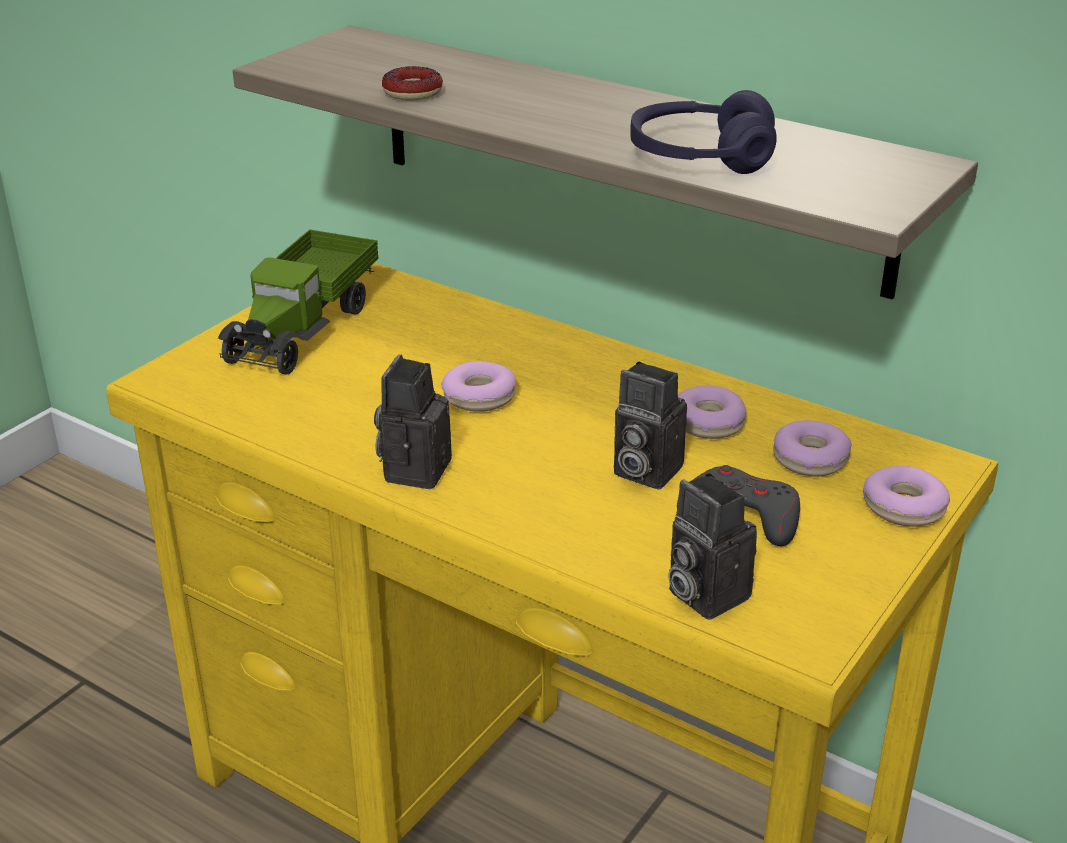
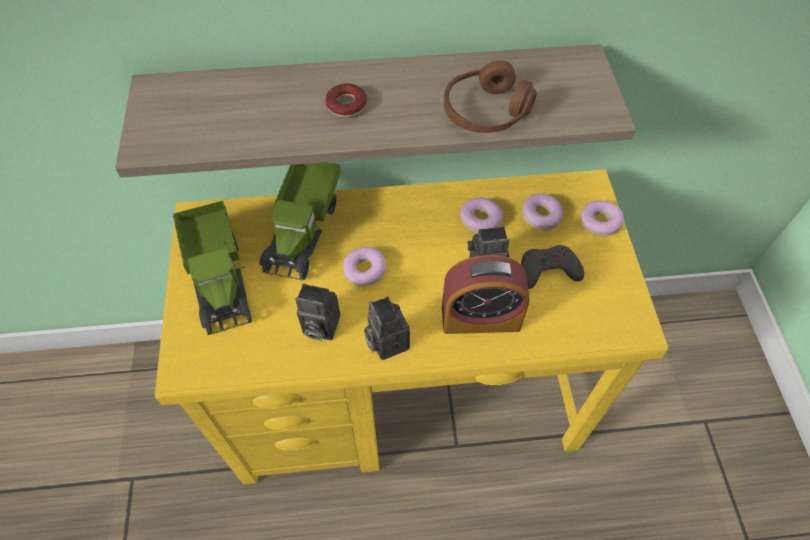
camera: 40 degrees left, 25 degrees up
donut [382,66,443,100] -> donut moved to [325,83,367,118]
purple headphones [630,90,777,174] -> brown headphones [444,60,537,133]
camera [668,473,757,620] -> camera moved to [295,284,340,341]
none -> toy truck [259,162,341,281]
none -> alarm clock [442,255,529,334]

